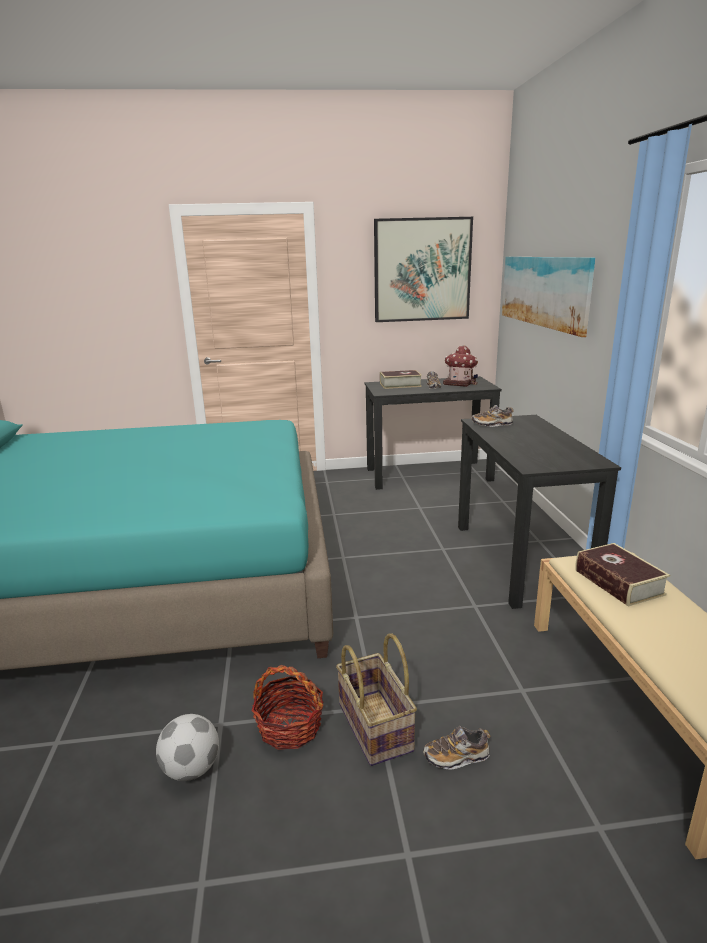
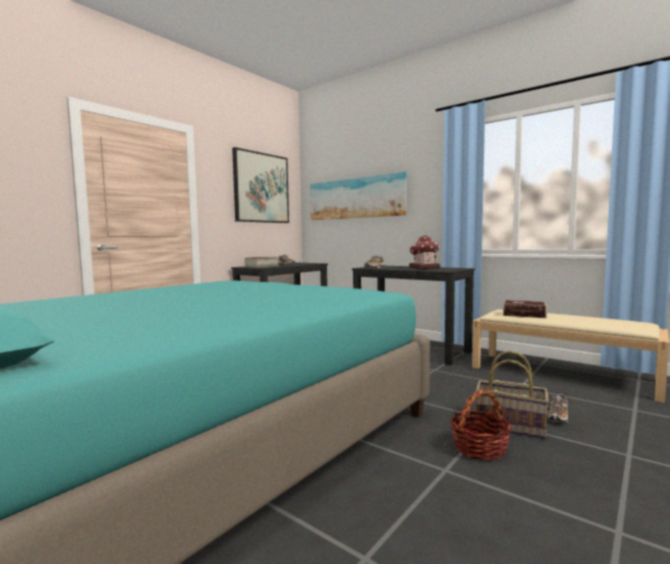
camera: 45 degrees left, 15 degrees down
football [156,714,219,781] -> none
toy house [443,345,478,387] -> toy house moved to [409,235,440,269]

